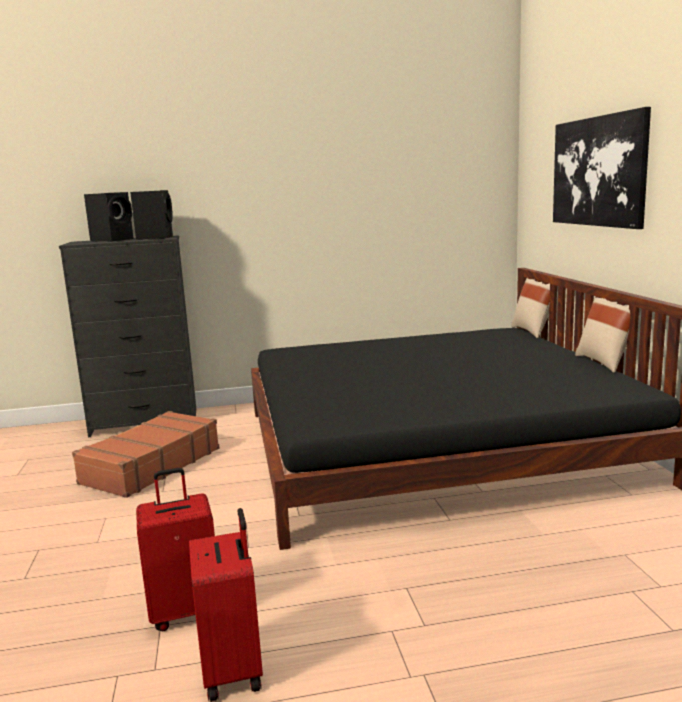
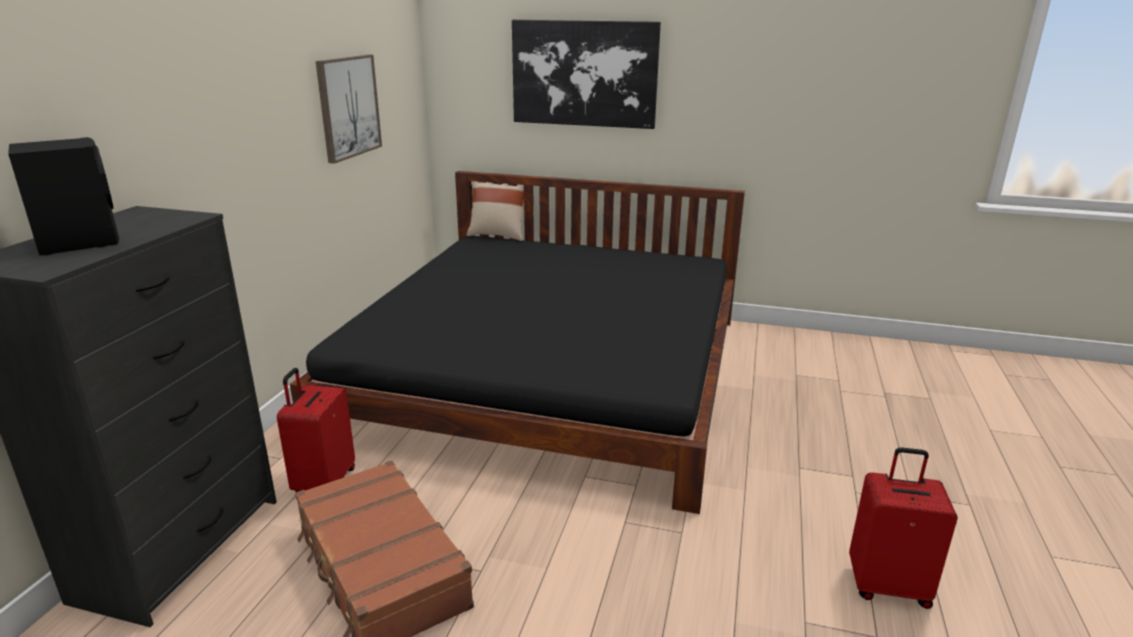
camera: 65 degrees left, 10 degrees up
black speaker [130,190,173,240] -> none
red suitcase [136,468,215,631] -> red suitcase moved to [277,368,355,492]
beige pillow [575,298,641,373] -> none
none -> picture [316,55,382,164]

